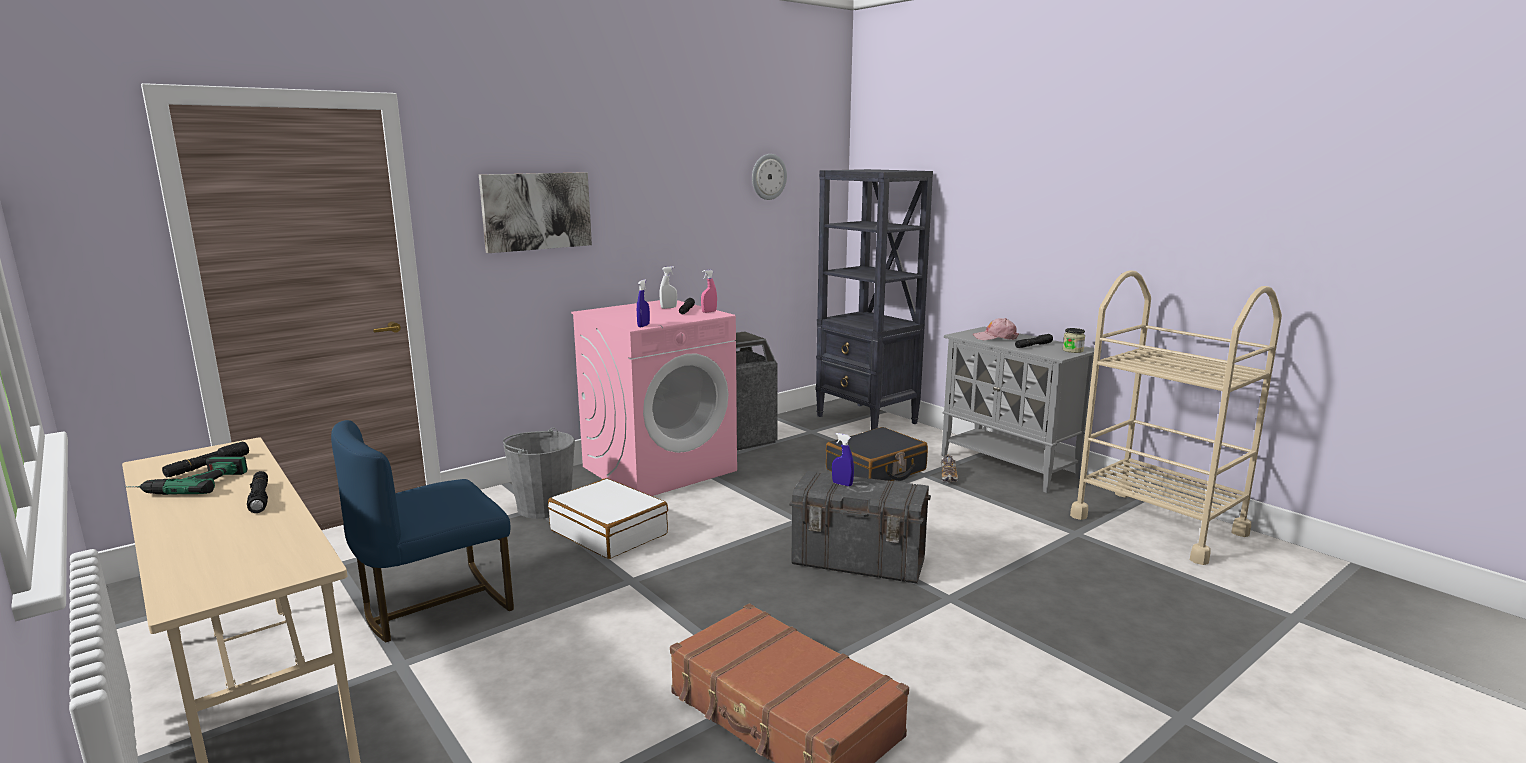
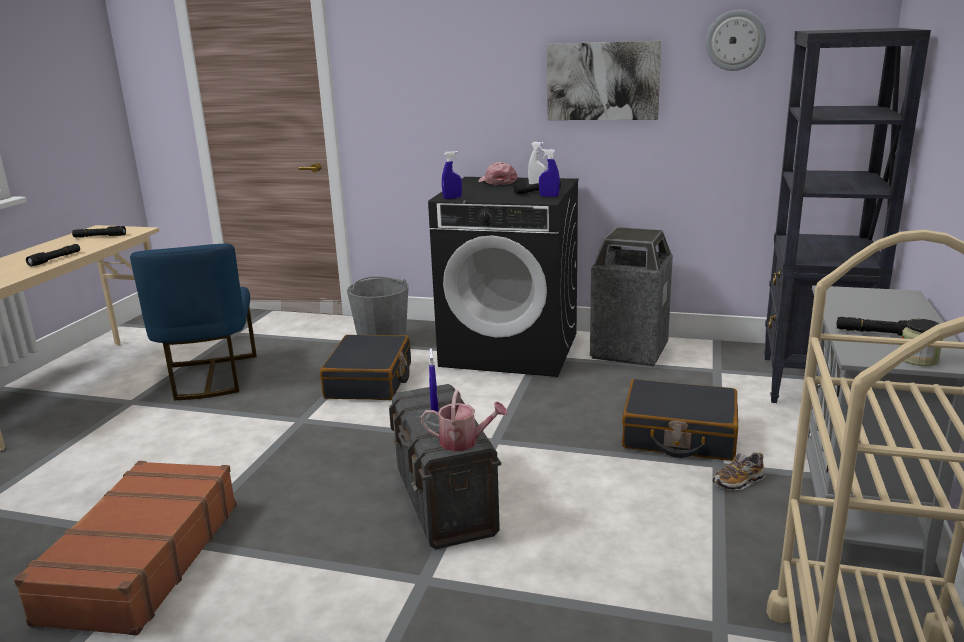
camera: 55 degrees right, 5 degrees up
power drill [125,456,247,495] -> none
blue chair [331,420,514,643] -> blue chair turned 120 degrees counterclockwise [130,244,257,400]
picture [479,172,592,253] -> picture moved to [547,41,662,120]
white suitcase [548,478,668,559] -> black suitcase [320,335,411,400]
pink washing machine [571,300,737,496] -> black washing machine [428,177,579,377]
pink spray bottle [701,270,717,313] -> blue spray bottle [539,149,560,197]
pink cap [973,318,1019,340] -> pink cap moved to [478,162,518,185]
none -> watering can [420,390,508,452]

